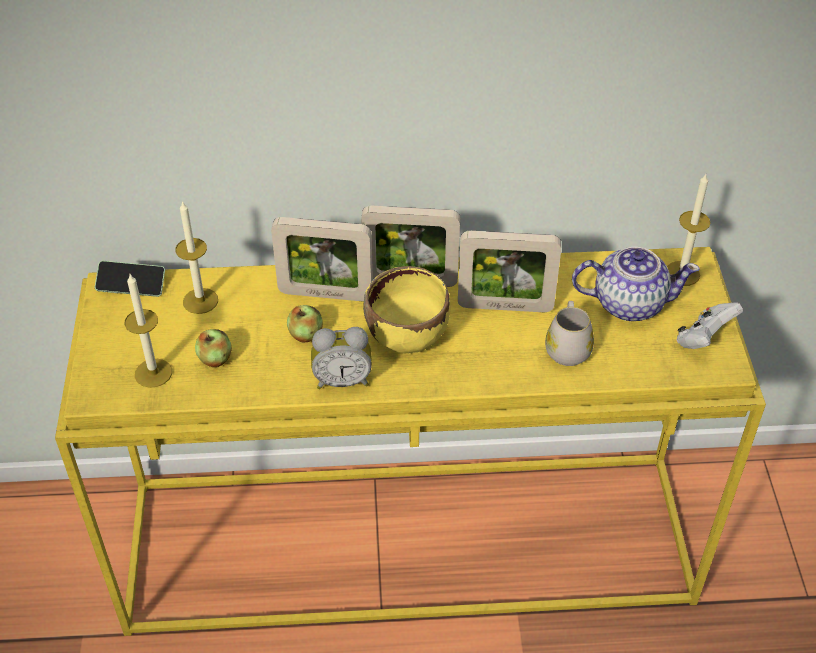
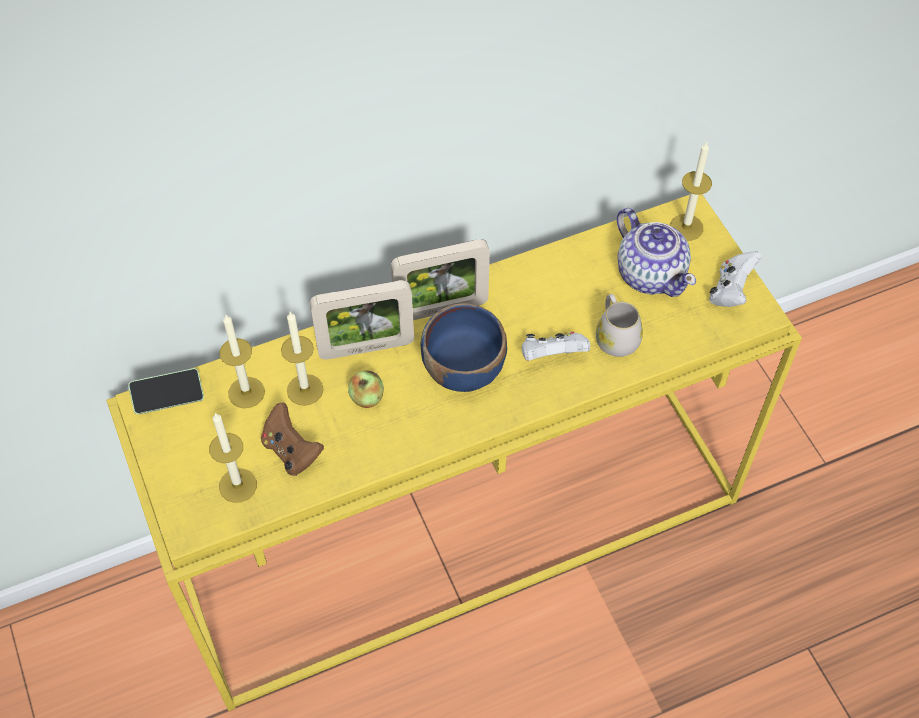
camera: 20 degrees left, 10 degrees up
apple [195,329,232,367] -> brown game controller [261,402,324,476]
alarm clock [311,327,372,389] -> none
yellow bowl [363,266,451,354] -> blue bowl [421,303,507,392]
picture frame [458,231,561,312] -> none
teapot [572,247,700,321] -> teapot turned 75 degrees clockwise [617,208,696,297]
none -> candle [281,312,323,406]
none -> white game controller [522,331,590,361]

